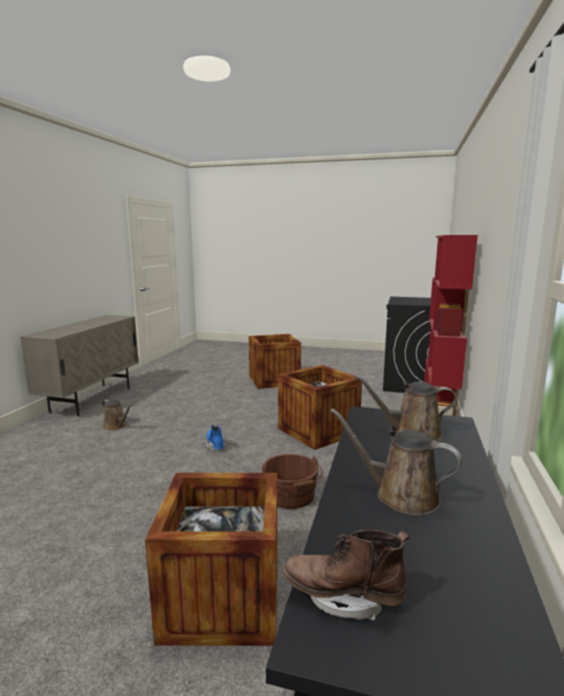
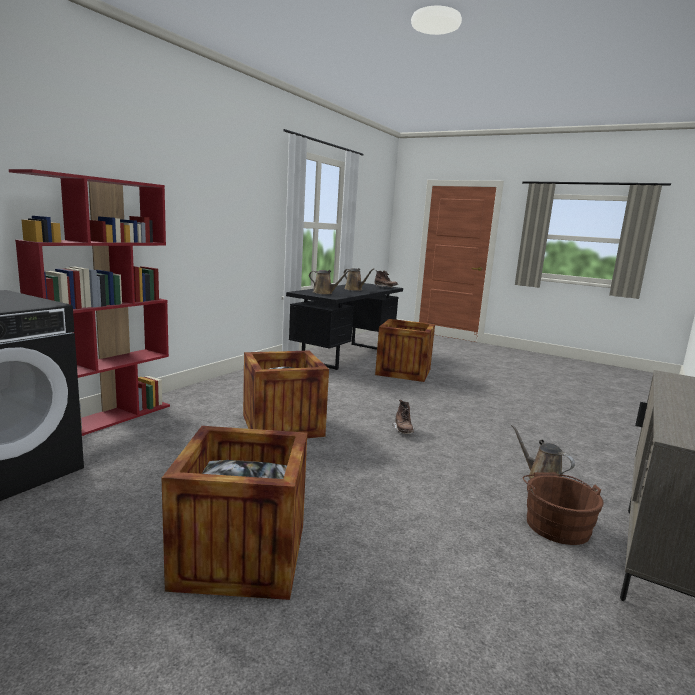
camera: 165 degrees left, 0 degrees up
blue boot [206,425,227,451] -> brown boot [392,400,414,434]
brown bucket [262,454,323,509] -> brown bucket moved to [523,472,603,545]

